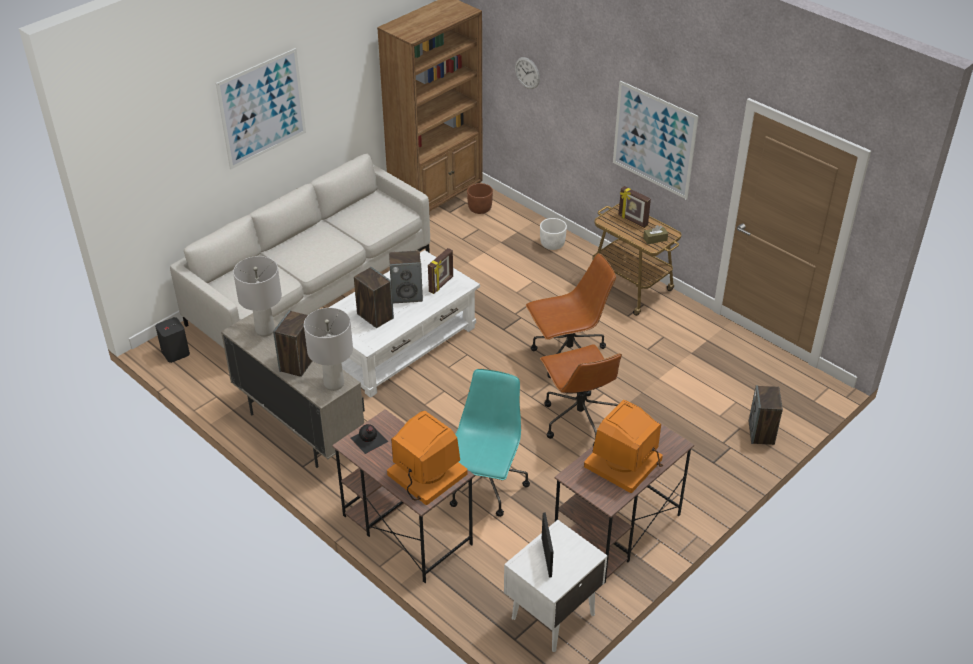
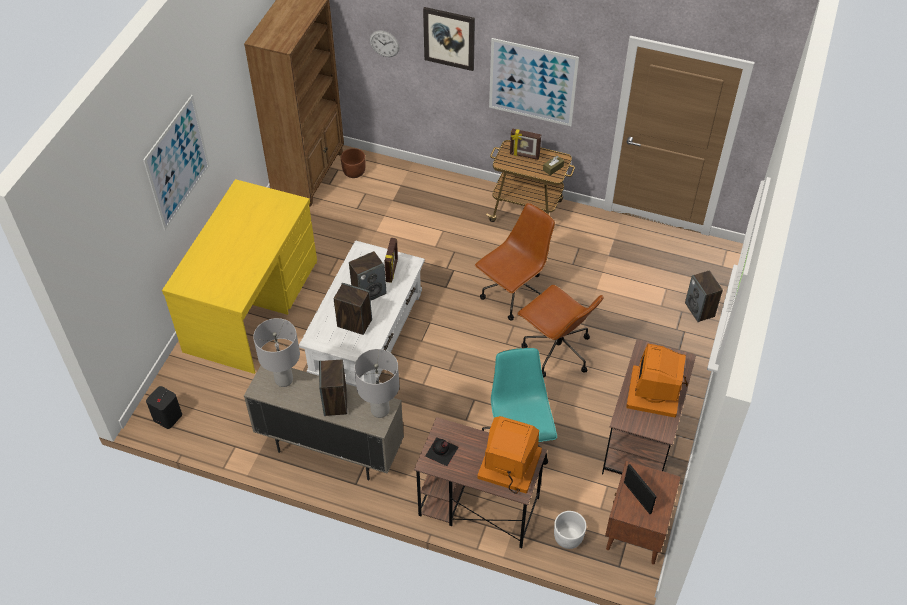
camera: 25 degrees left, 10 degrees up
grey sofa [170,154,430,348] -> yellow desk [162,179,317,374]
white nightstand [504,520,607,652] -> brown nightstand [605,461,681,564]
white planter [540,218,567,250] -> white planter moved to [554,511,586,549]
none -> picture [423,7,475,71]

